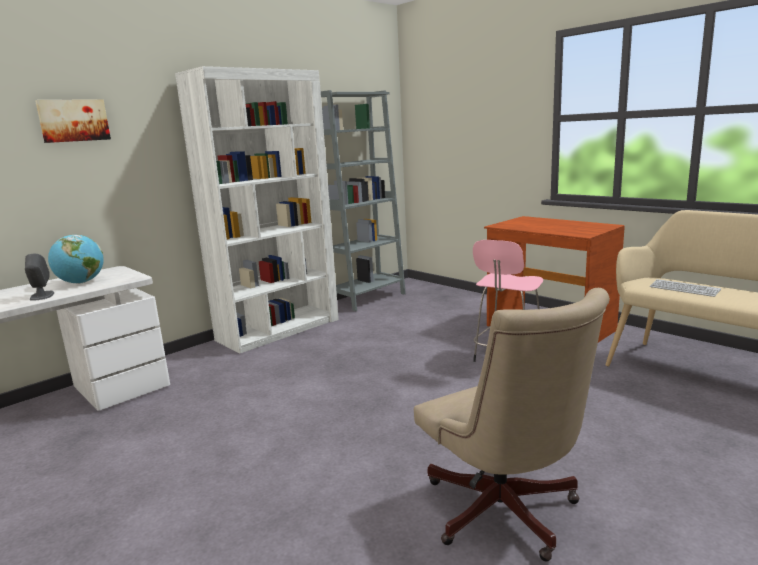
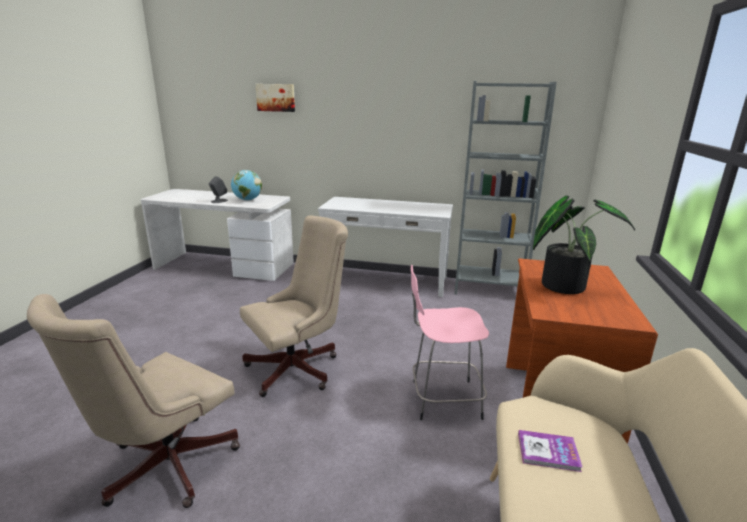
camera: 55 degrees right, 5 degrees up
white bookcase [175,66,339,353] -> white console table [318,197,453,297]
keyboard [650,279,721,297] -> book [518,430,583,472]
none -> beige office chair [240,215,348,397]
none -> potted plant [533,195,635,294]

